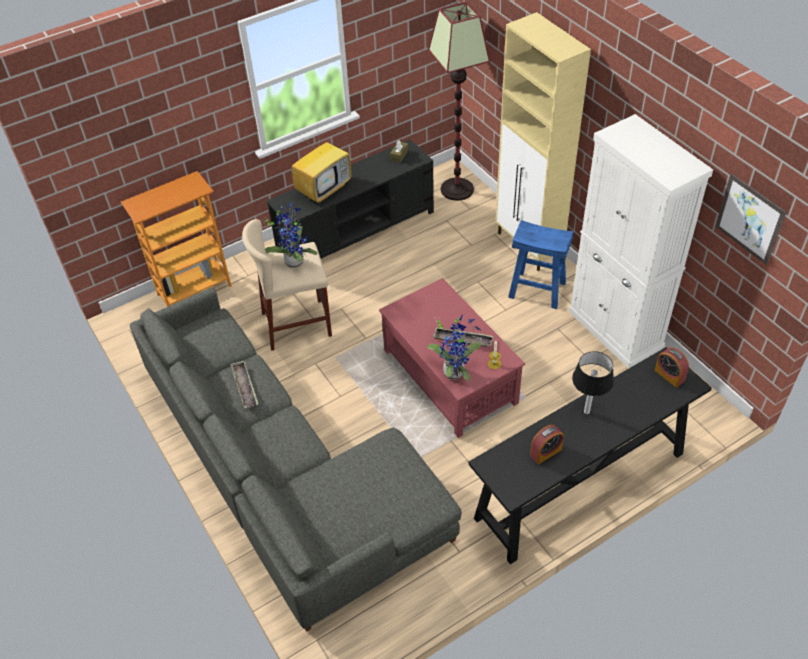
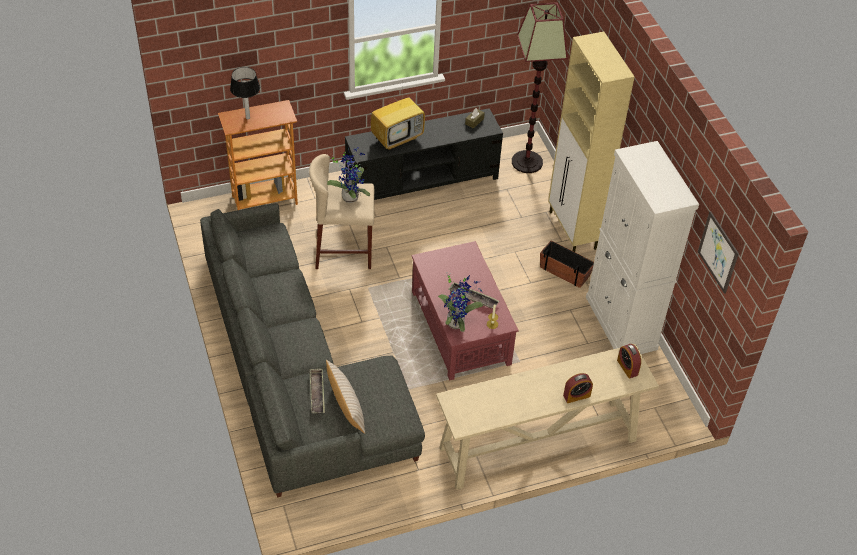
camera: 10 degrees right, 0 degrees up
tray [230,361,258,408] -> tray moved to [309,369,325,414]
black console table [468,347,712,564] -> beige console table [436,344,659,490]
blue stool [508,220,574,309] -> planter [540,240,594,288]
alarm clock [530,425,564,465] -> alarm clock moved to [563,373,593,403]
table lamp [572,351,614,414] -> table lamp moved to [230,67,260,119]
none -> beige pillow [326,360,365,434]

